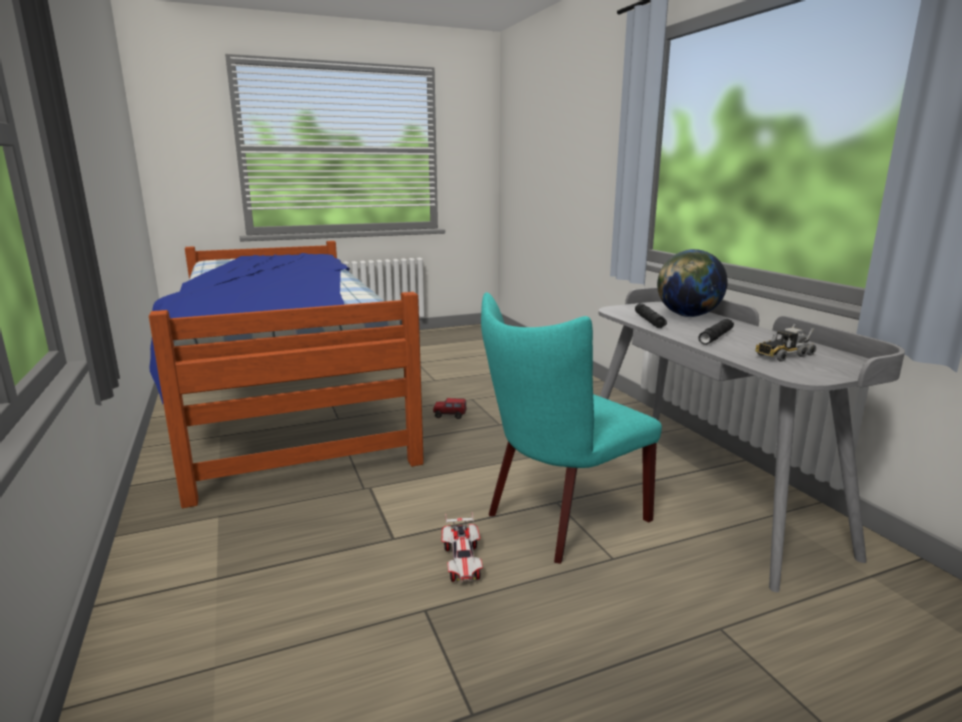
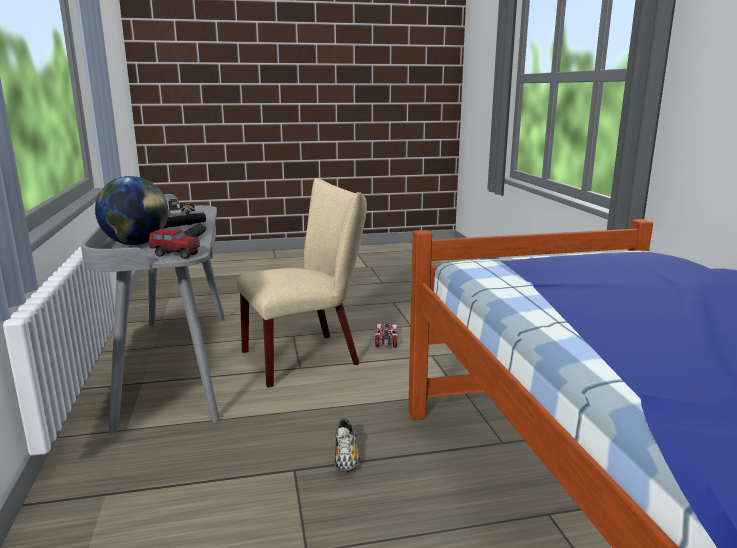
camera: 170 degrees left, 0 degrees up
toy truck [433,398,467,419] -> toy truck moved to [149,229,200,259]
turquoise chair [481,292,662,564] -> beige chair [237,178,367,388]
none -> shoe [335,418,360,472]

